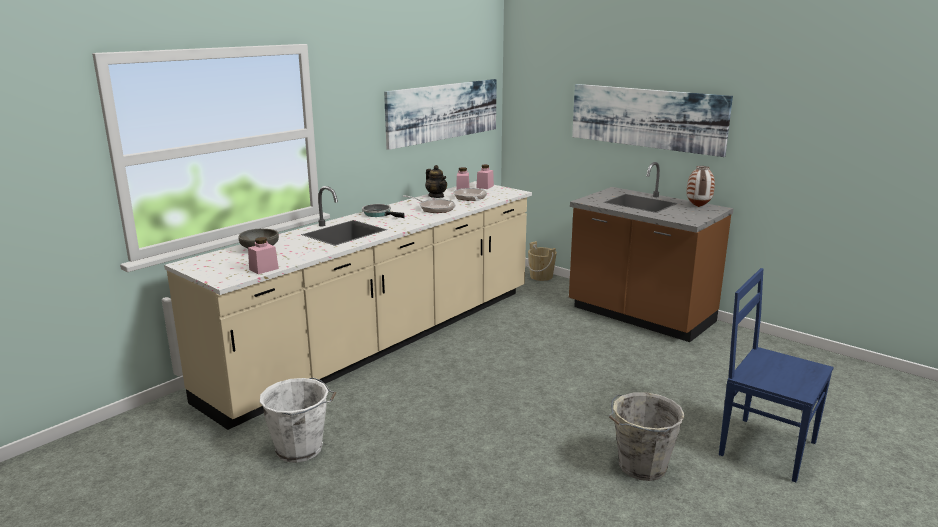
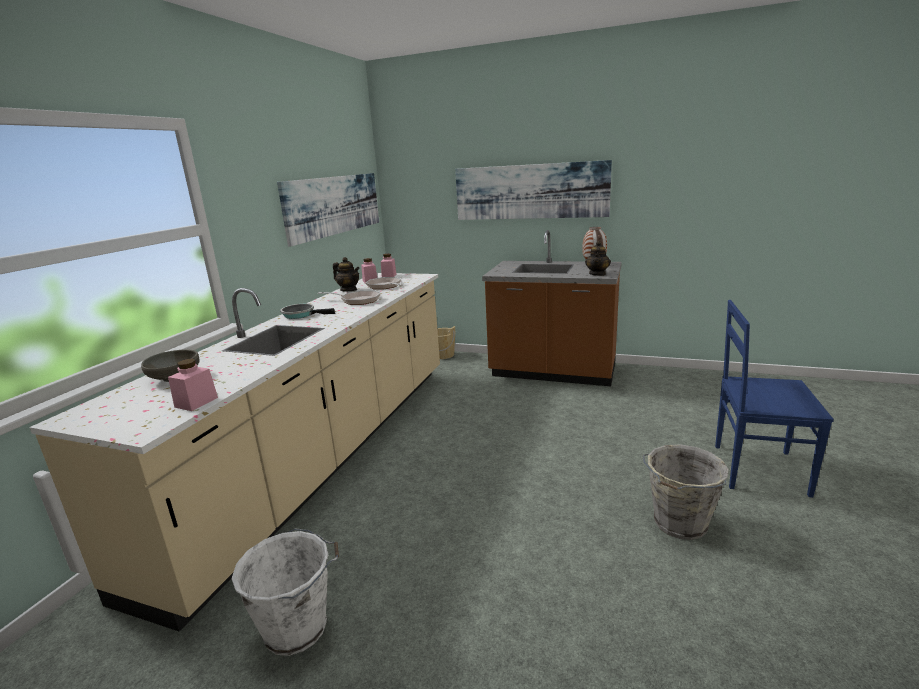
camera: 20 degrees left, 0 degrees up
none -> teapot [585,241,611,276]

